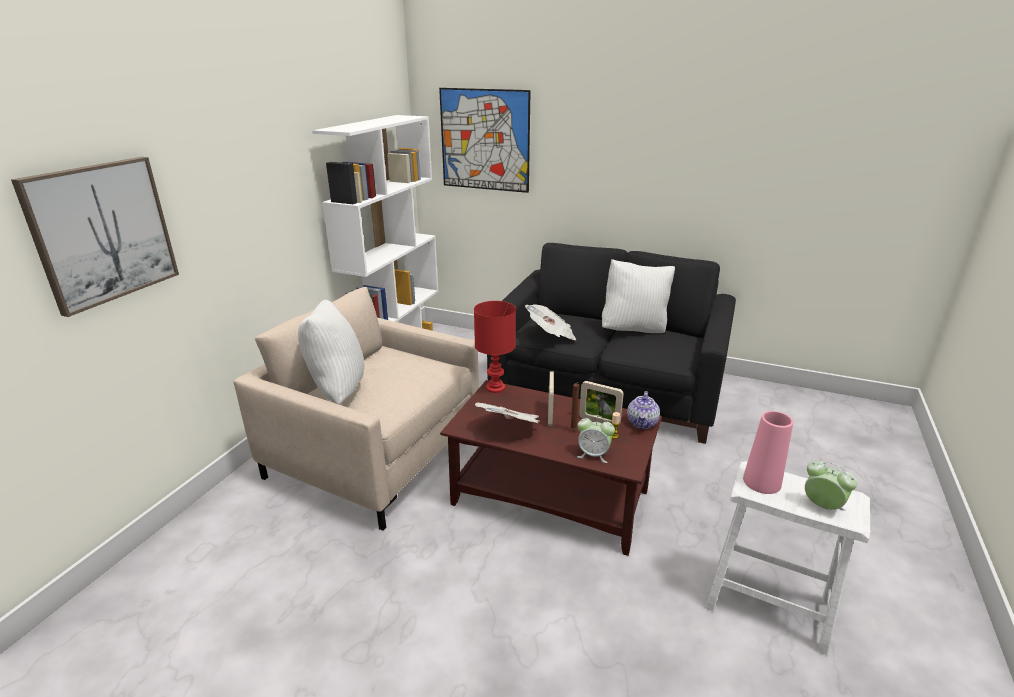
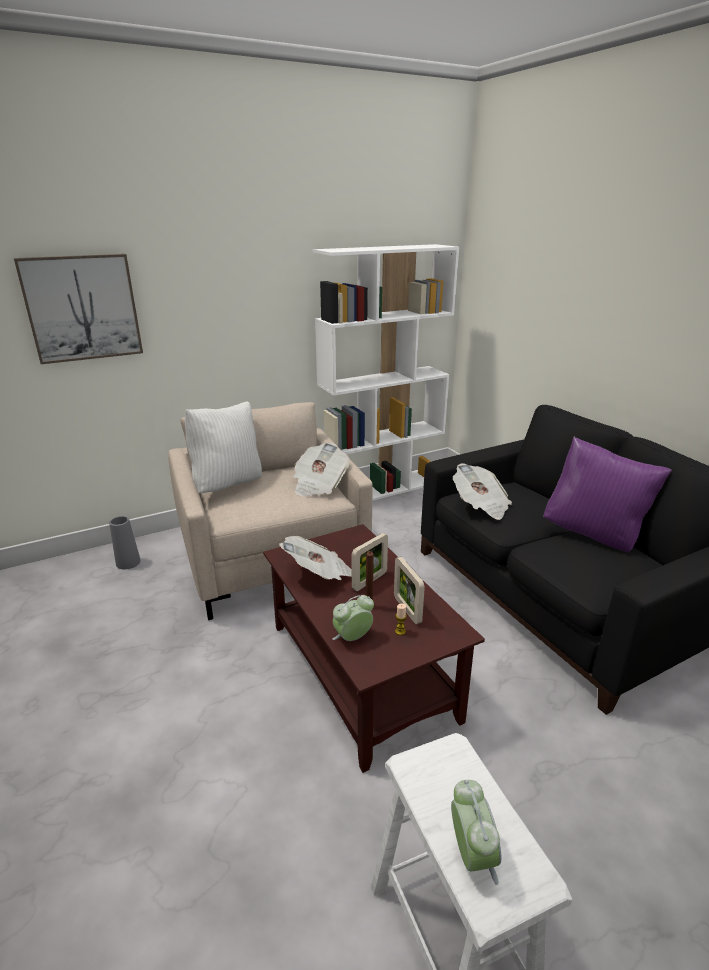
camera: 40 degrees right, 0 degrees up
picture [439,88,531,193] -> none
red table lamp [474,301,516,393] -> none
alarm clock [577,415,615,463] -> alarm clock turned 90 degrees clockwise [332,595,374,641]
white pillow [602,259,675,333] -> purple pillow [543,437,672,552]
teapot [627,391,660,429] -> none
pink vase [743,411,793,494] -> none
none -> grey vase [109,516,141,570]
none -> newspaper [293,442,350,496]

